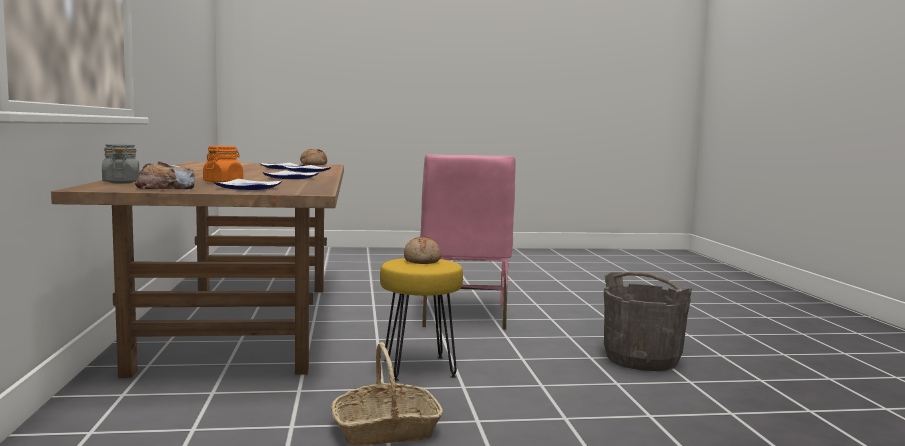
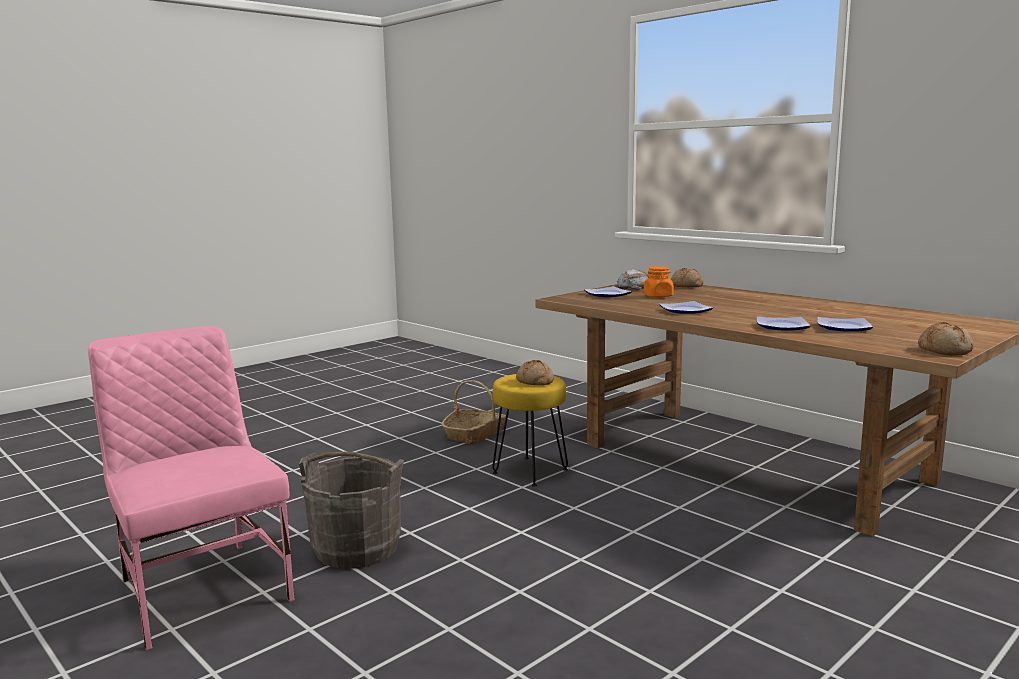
camera: 145 degrees right, 5 degrees up
grey jar [102,144,140,183] -> bread [671,268,704,287]
pink chair [420,154,516,330] -> pink chair moved to [88,326,295,650]

